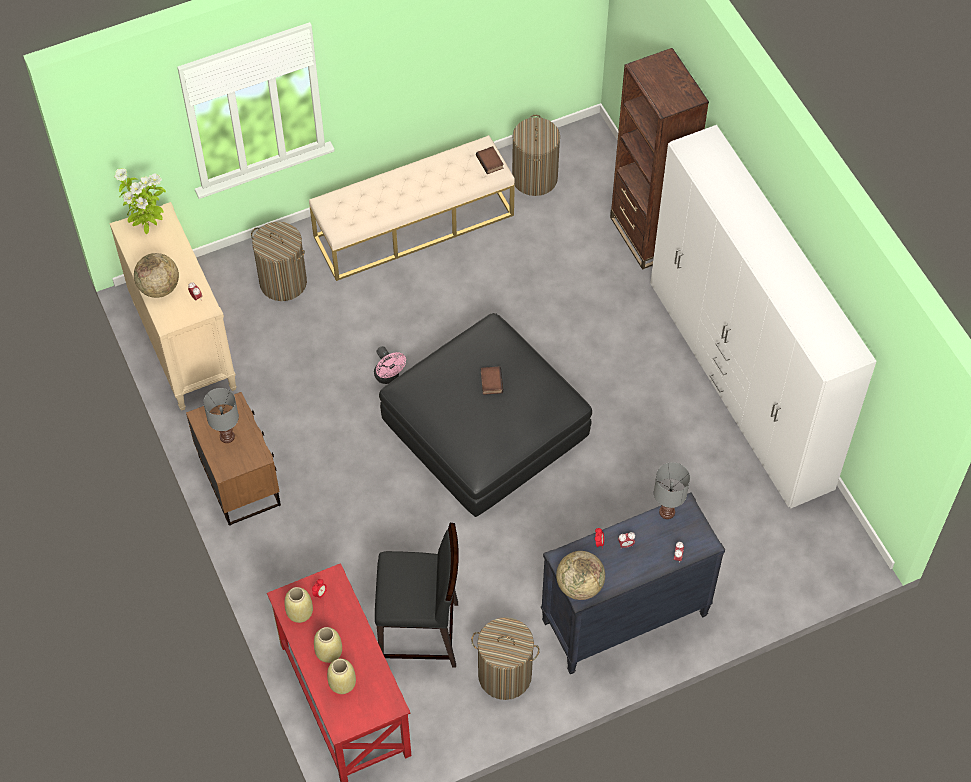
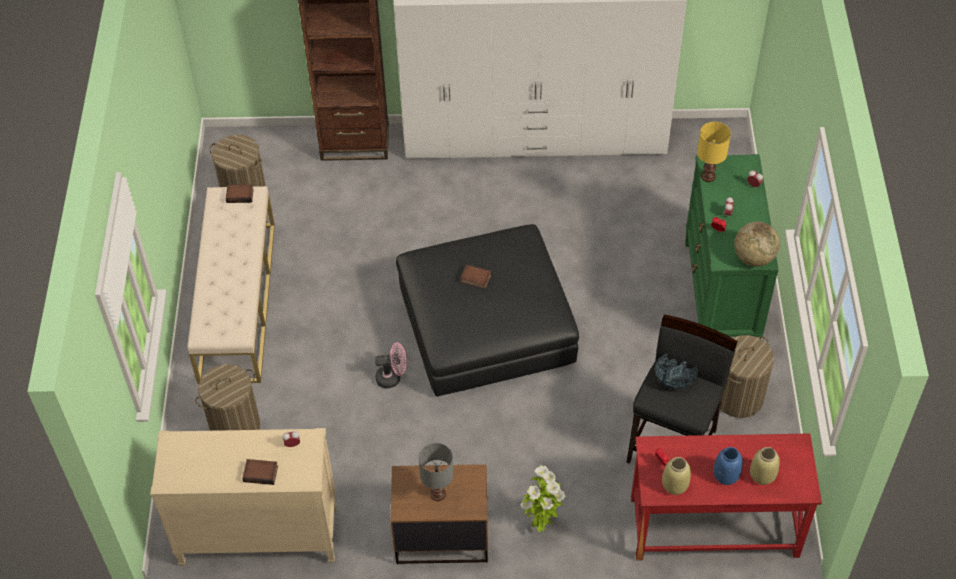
camera: 65 degrees left, 5 degrees down
potted plant [114,168,166,234] -> potted plant moved to [520,465,565,532]
globe [134,253,179,298] -> book [242,459,278,485]
beige vase [314,627,342,663] -> blue vase [713,447,743,485]
black dresser [541,492,725,674] -> green dresser [685,154,778,339]
grey table lamp [654,462,690,519] -> yellow table lamp [697,122,731,182]
none -> bowl [655,353,698,389]

